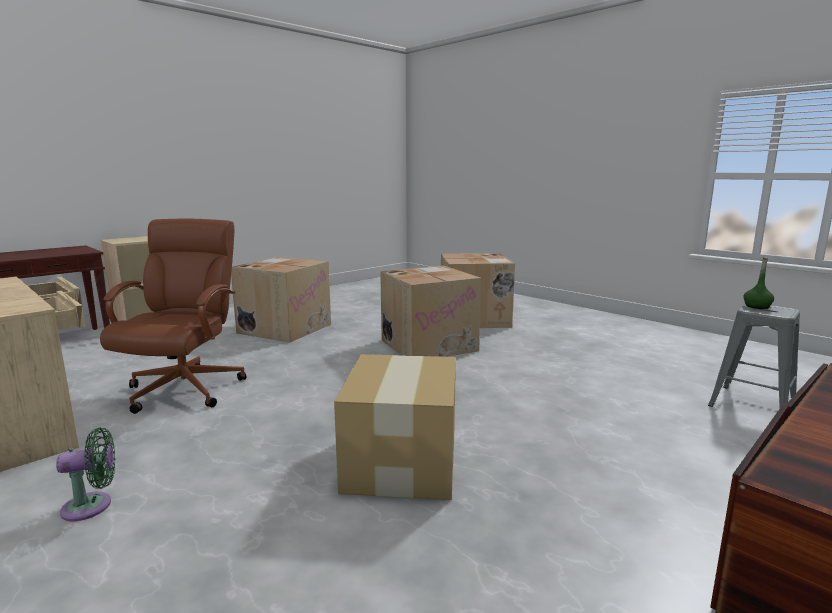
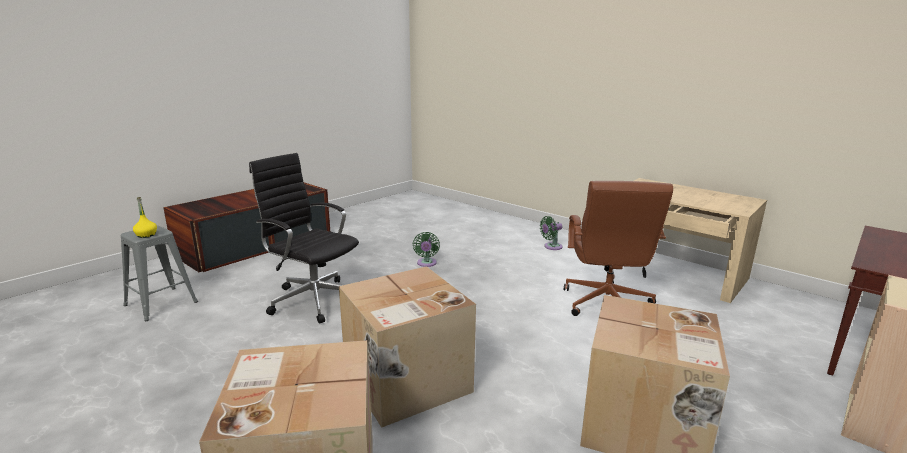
camera: 175 degrees right, 5 degrees up
cardboard box [334,354,456,500] -> green fan [413,232,440,267]
green bottle [743,257,774,309] -> yellow bottle [133,197,157,238]
none -> black office chair [249,153,359,324]

